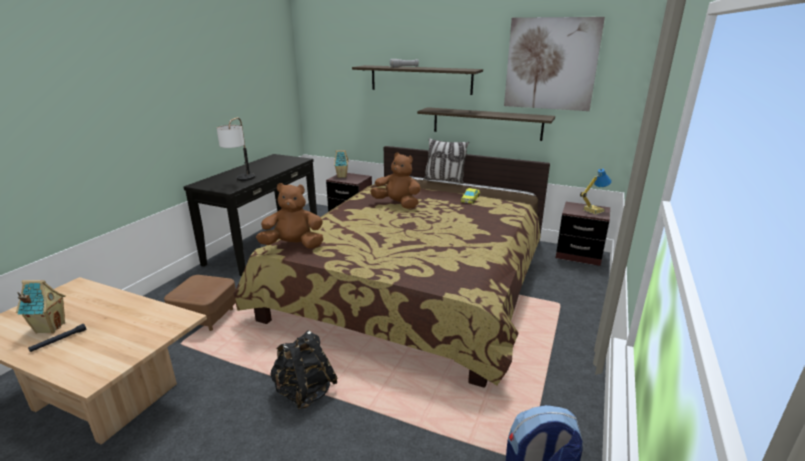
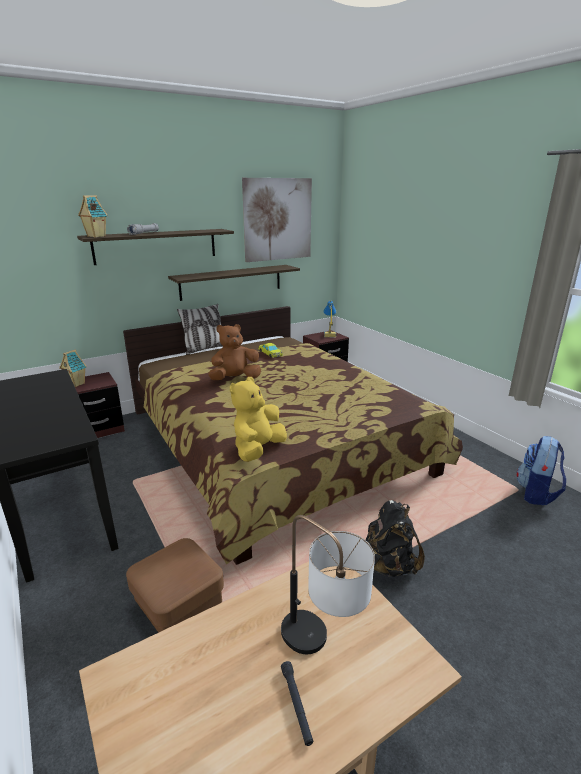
camera: 55 degrees left, 0 degrees up
toy house [16,280,66,334] -> toy house moved to [78,195,108,237]
table lamp [217,117,255,181] -> table lamp moved to [281,515,375,654]
brown plush toy [256,183,324,249] -> yellow plush toy [230,377,287,462]

